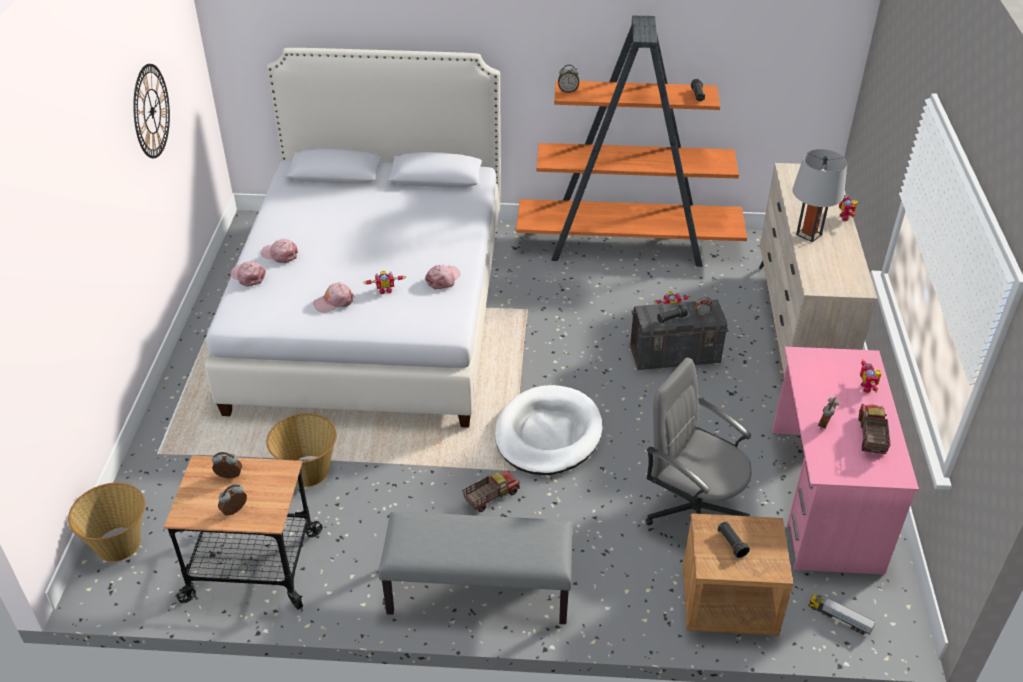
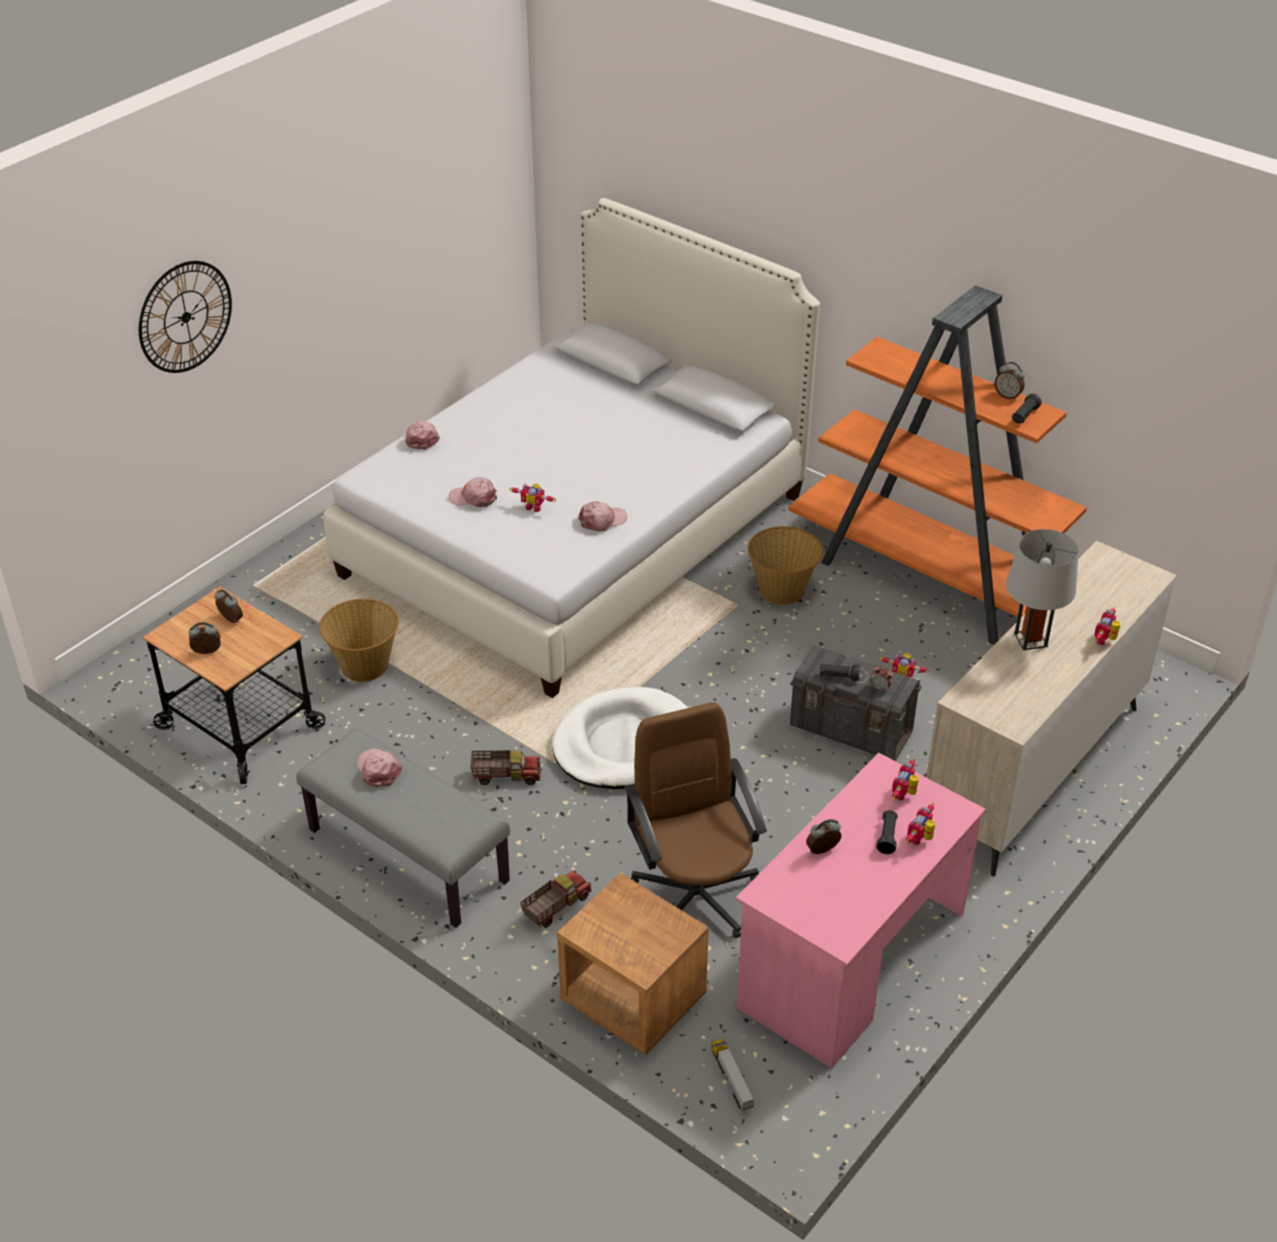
camera: 35 degrees right, 0 degrees up
basket [68,482,145,562] -> basket moved to [748,526,823,605]
wall clock [133,64,170,158] -> wall clock moved to [139,261,232,373]
pink cap [261,239,298,263] -> pink cap moved to [357,748,402,787]
alarm clock [558,65,579,93] -> alarm clock moved to [995,362,1025,400]
grey office chair [646,358,752,525] -> brown office chair [625,702,767,938]
black flashlight [718,522,750,558] -> black flashlight moved to [876,810,898,854]
toy truck [859,404,891,454] -> toy truck moved to [520,870,591,928]
none -> toy robot [892,758,919,800]

